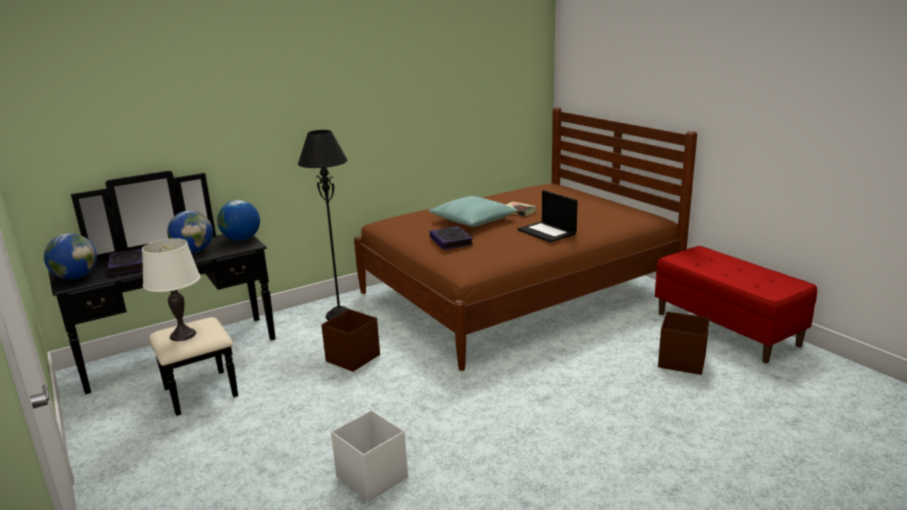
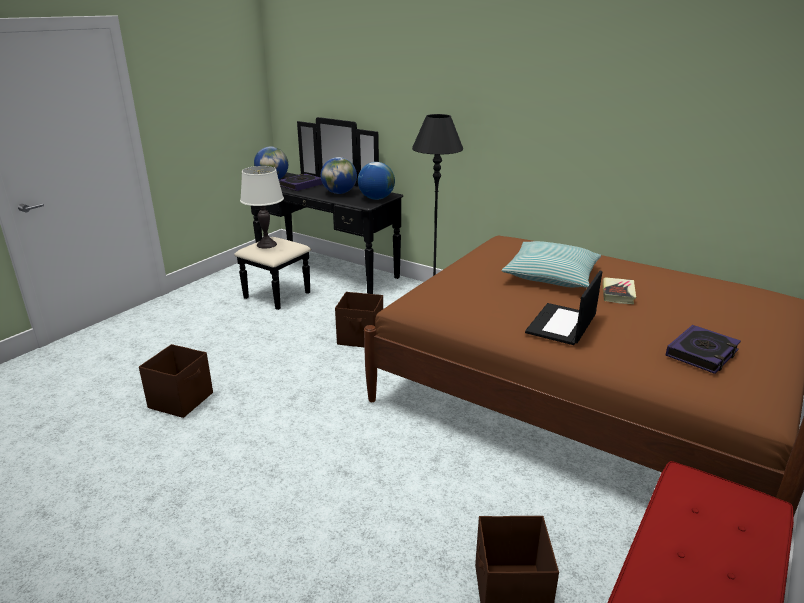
camera: 65 degrees right, 5 degrees up
white storage box [331,410,408,502] -> brown storage box [139,344,213,418]
book [430,226,473,250] -> book moved to [666,325,741,374]

